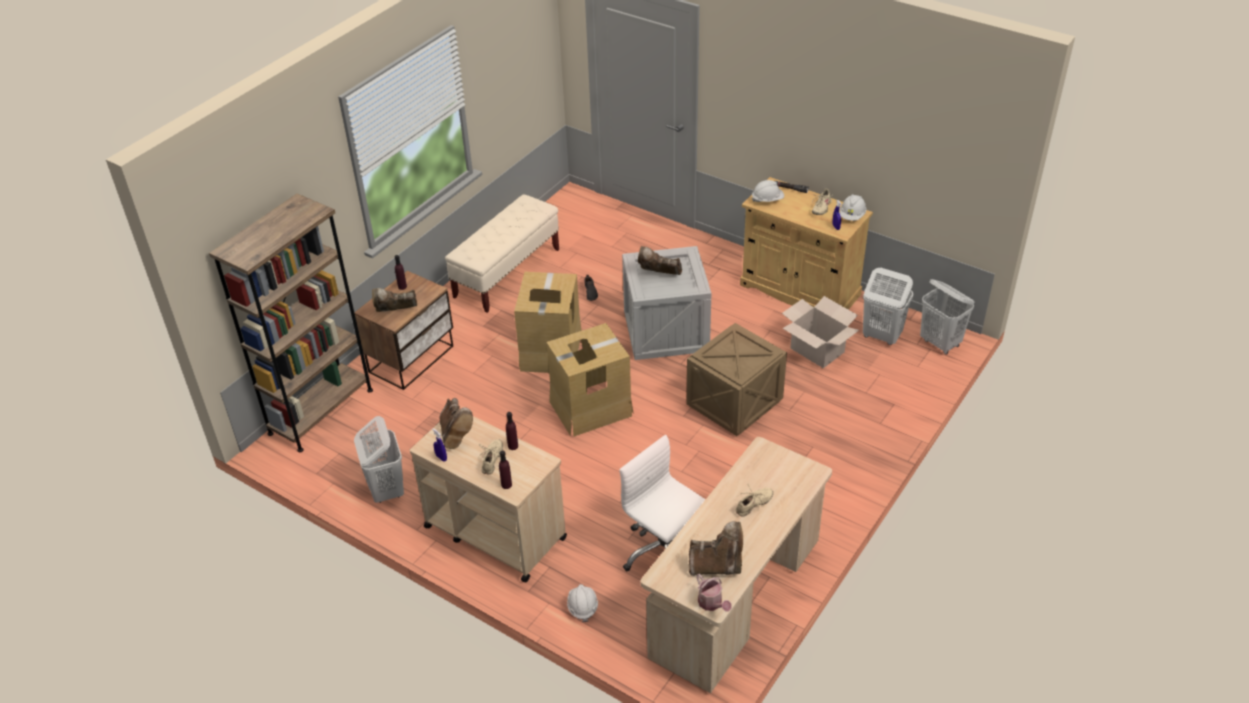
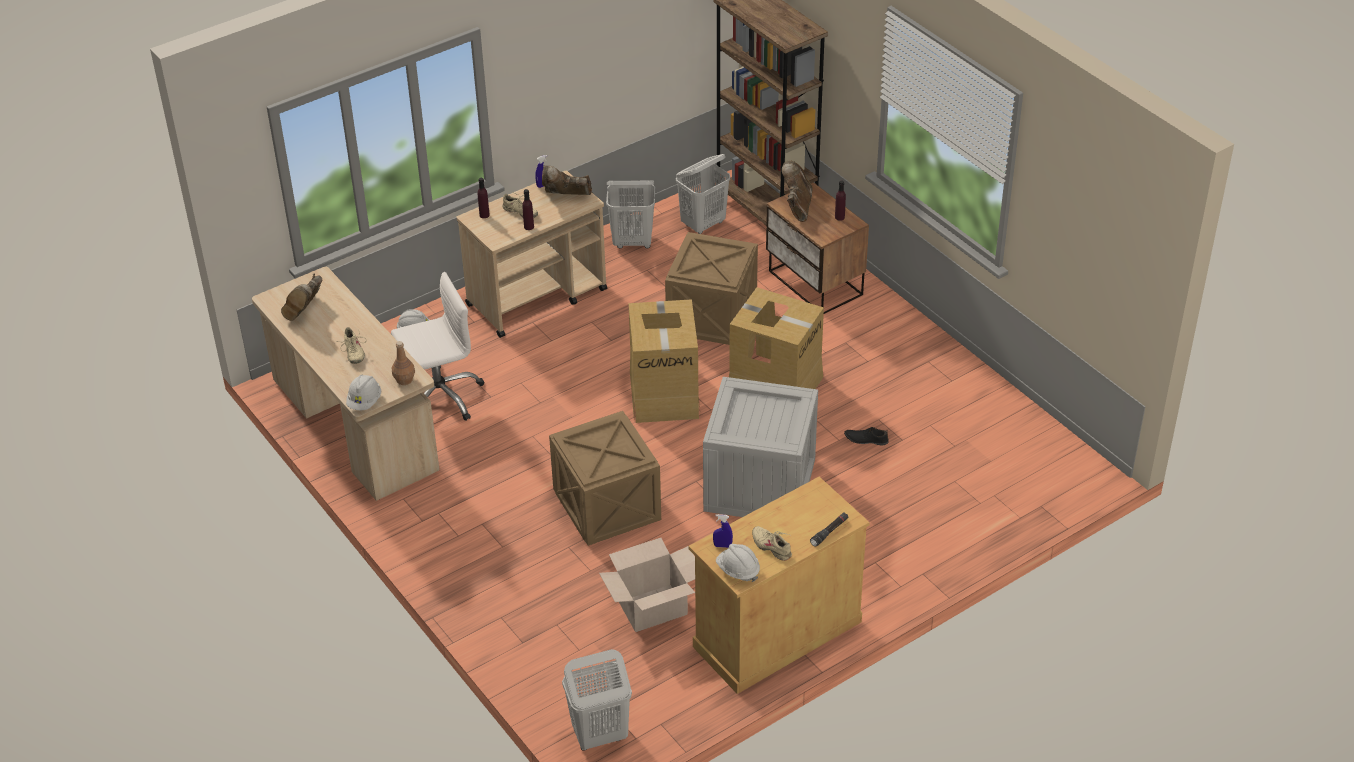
camera: 110 degrees right, 0 degrees up
beige bench [445,194,559,313] -> none
brown boot [638,246,682,275] -> none
watering can [696,574,732,612] -> none
white hard hat [751,180,784,202] -> white hard hat moved to [346,375,381,410]
white laundry basket [863,268,913,345] -> white laundry basket moved to [676,154,730,234]
none -> brown bottle [392,341,415,385]
none -> crate [665,232,758,345]

